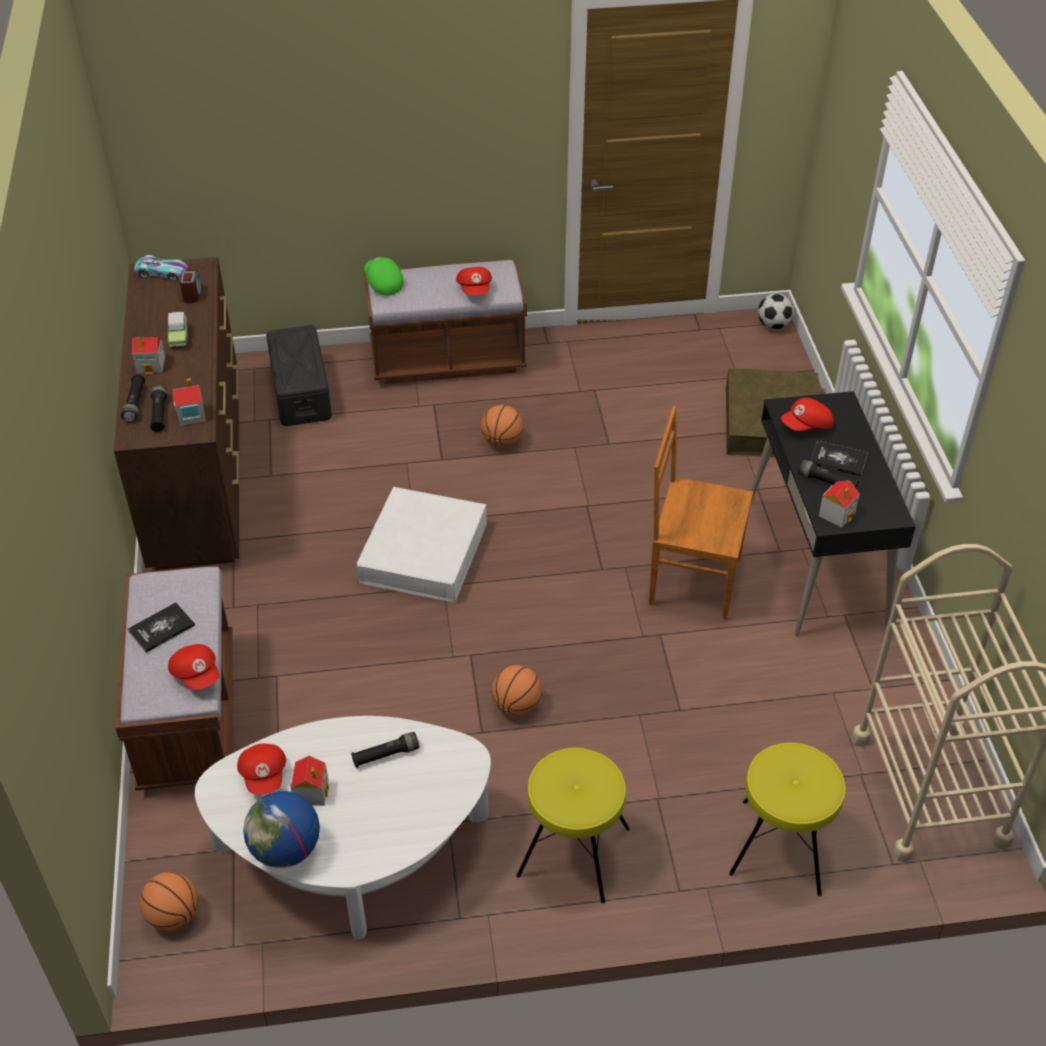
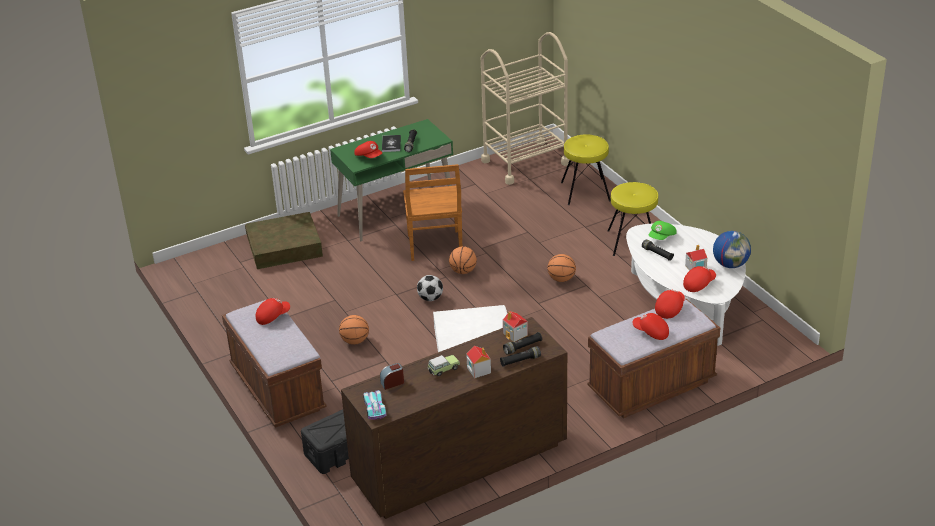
camera: 110 degrees left, 10 degrees down
book [127,602,195,653] -> red cap [633,313,669,340]
basketball [140,872,198,931] -> basketball moved to [449,246,477,274]
green cap [364,257,403,296] -> green cap moved to [649,221,677,240]
black desk [751,391,916,636] -> green desk [330,119,453,241]
football [758,293,794,329] -> football moved to [417,275,443,301]
toy house [818,480,860,528] -> none

